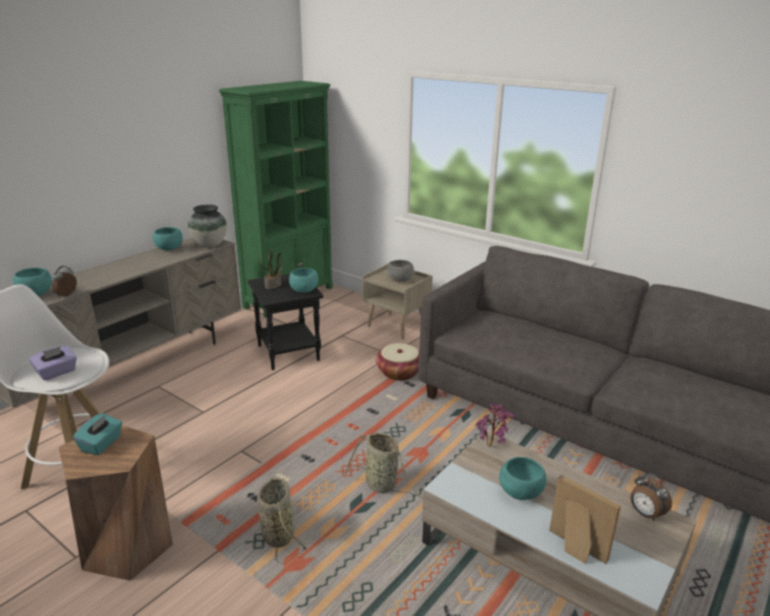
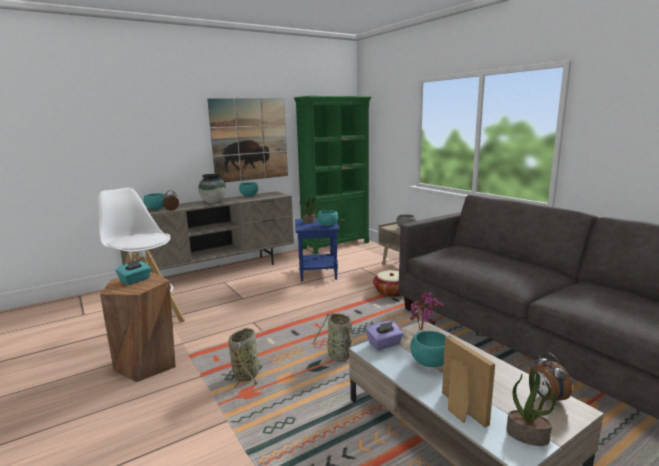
camera: 20 degrees right, 10 degrees down
purple tissue box [29,346,77,381] -> purple tissue box moved to [366,321,404,350]
vase [188,204,227,248] -> vase moved to [198,174,226,204]
black side table [248,274,323,370] -> blue side table [295,218,340,282]
none -> picture [207,98,288,182]
none -> potted plant [506,367,556,446]

